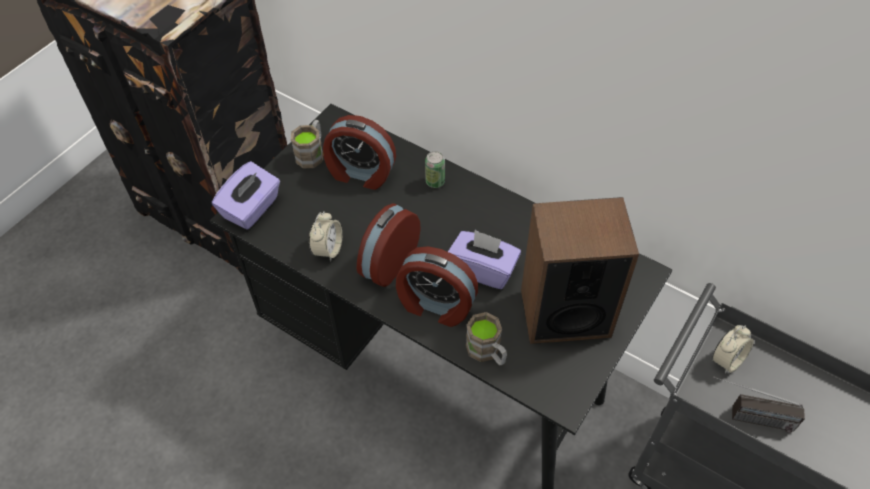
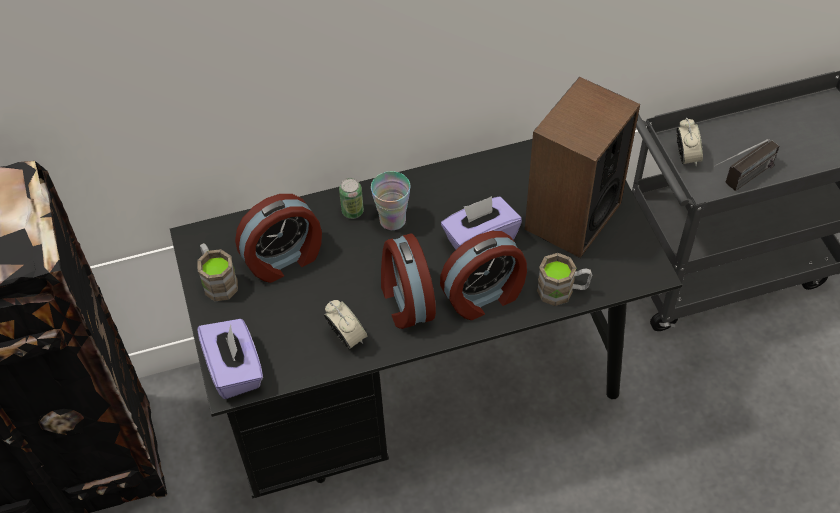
camera: 50 degrees left, 0 degrees up
none -> cup [371,171,410,230]

